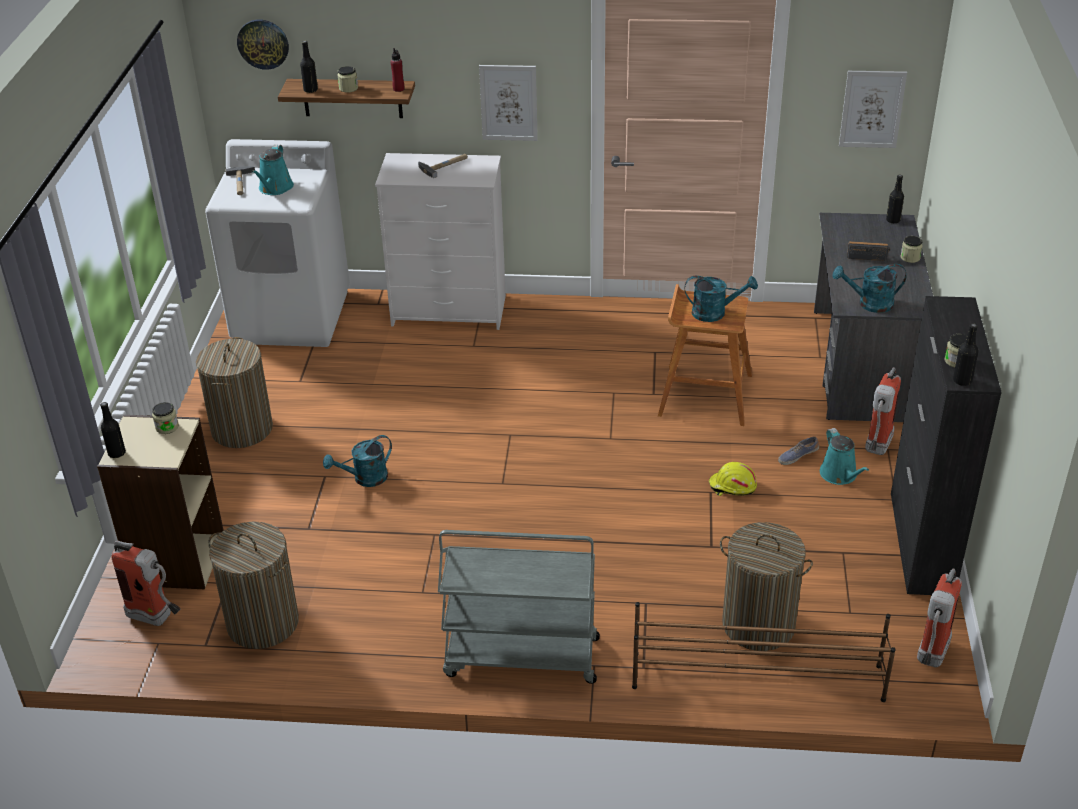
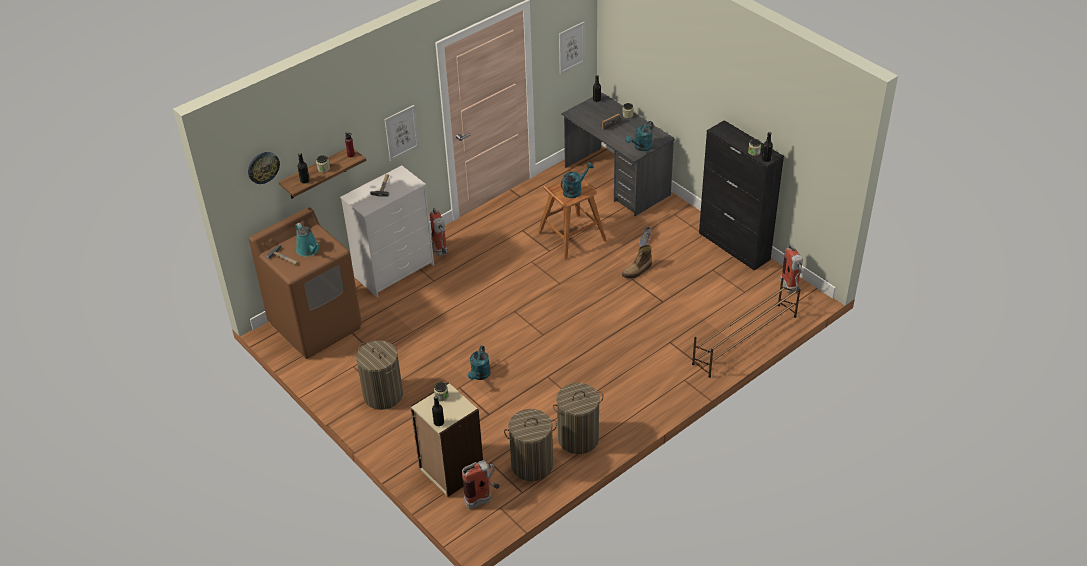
camera: 45 degrees left, 5 degrees up
white washing machine [205,139,350,347] -> brown washing machine [249,207,362,359]
grey cart [438,530,600,684] -> none
yellow hard hat [709,462,757,496] -> boot [622,244,652,278]
laundry basket [720,522,813,651] -> laundry basket moved to [553,383,604,454]
turquoise watering can [820,428,869,485] -> none
fire extinguisher [865,367,901,455] -> fire extinguisher moved to [430,207,448,256]

